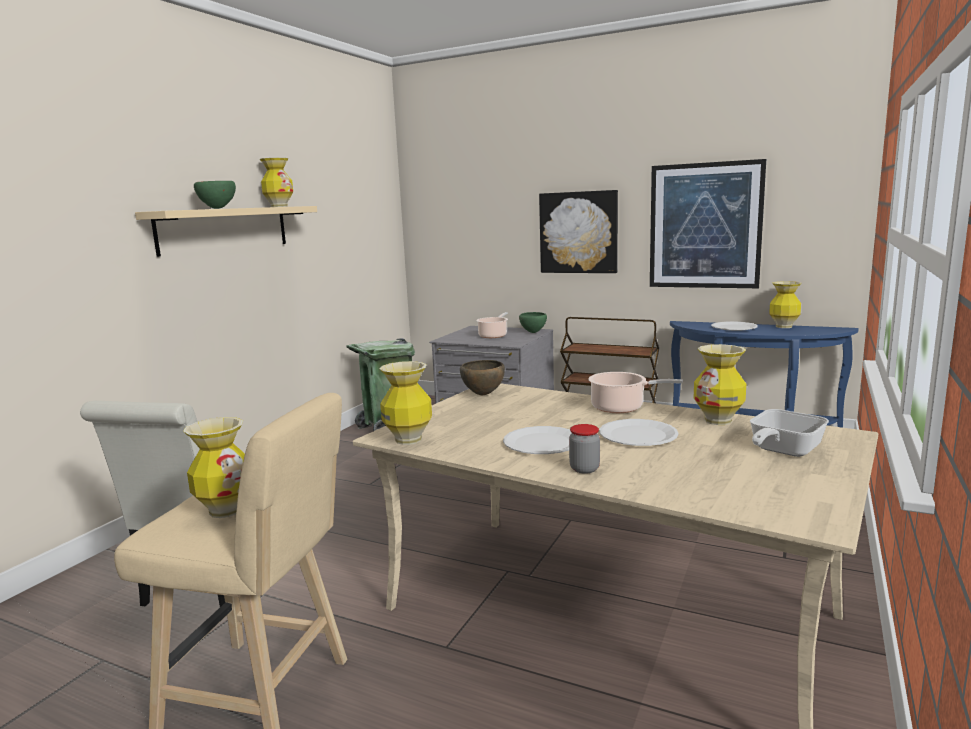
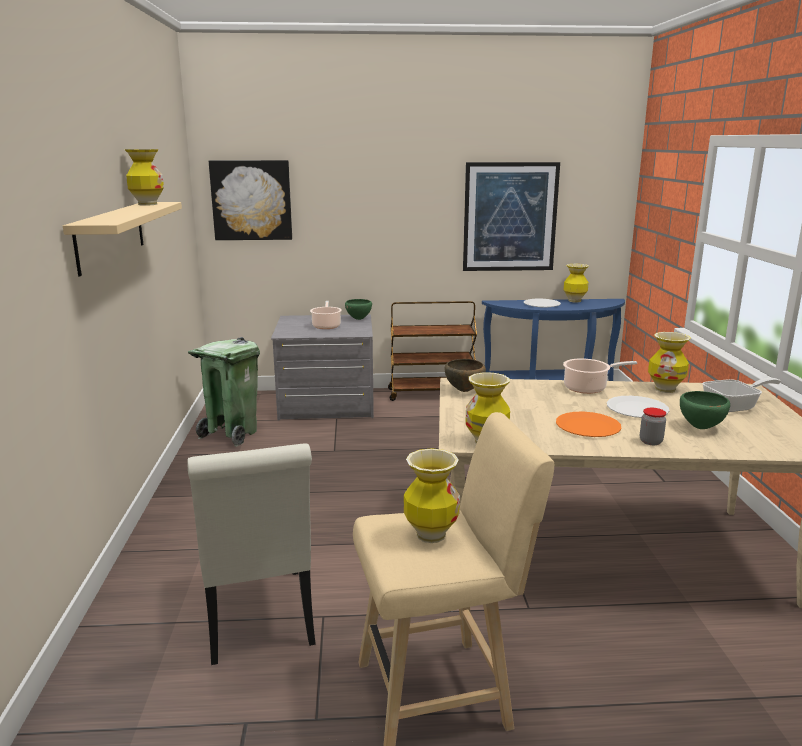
camera: 30 degrees left, 5 degrees up
green bowl [194,181,236,209] -> green bowl moved to [680,391,730,429]
white plate [503,426,572,454] -> orange plate [556,412,621,437]
picture [539,190,618,273] -> picture moved to [209,160,292,240]
frying pan [750,409,829,457] -> frying pan turned 120 degrees counterclockwise [702,378,781,412]

